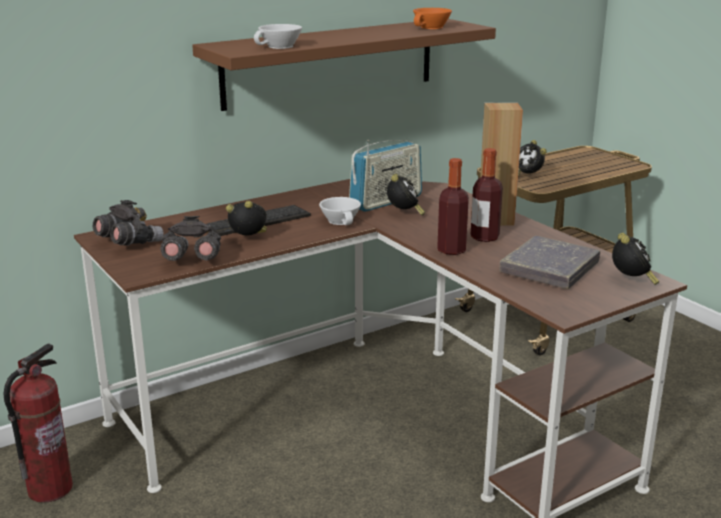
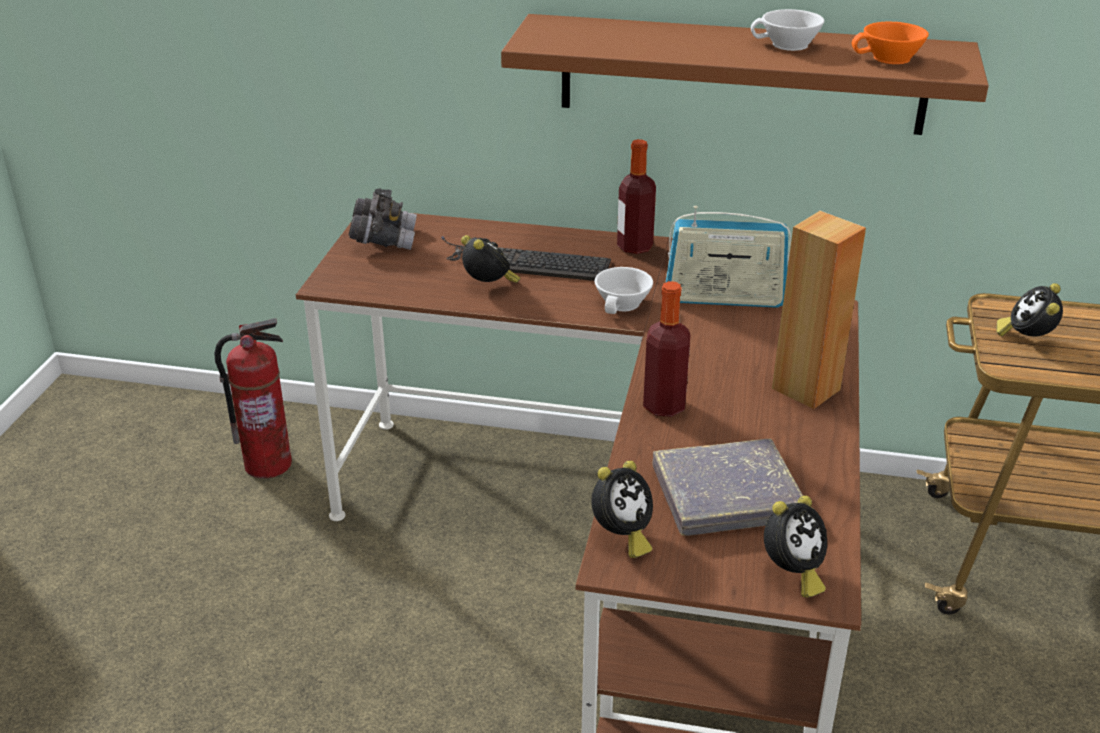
camera: 45 degrees right, 10 degrees up
grey binoculars [160,216,221,261] -> none
white cup [254,24,302,49] -> white cup moved to [751,9,824,51]
alarm clock [387,174,425,215] -> alarm clock moved to [591,460,653,558]
bottle [470,148,503,242] -> bottle moved to [617,139,656,254]

